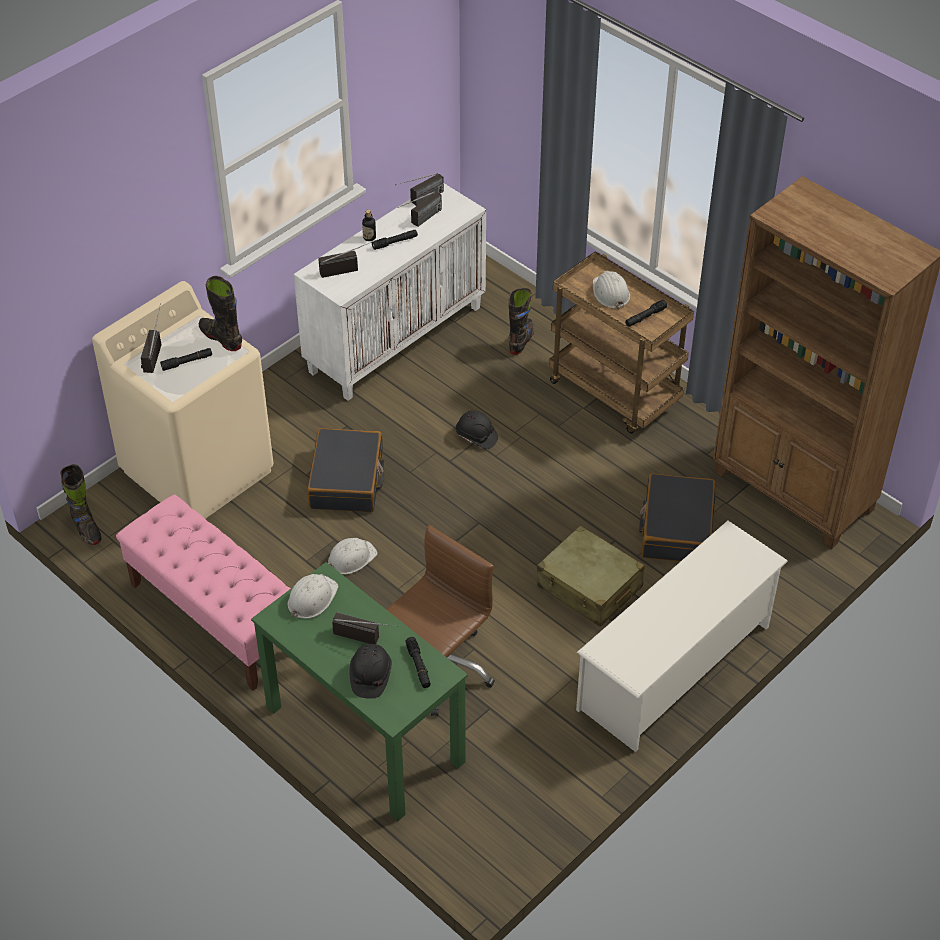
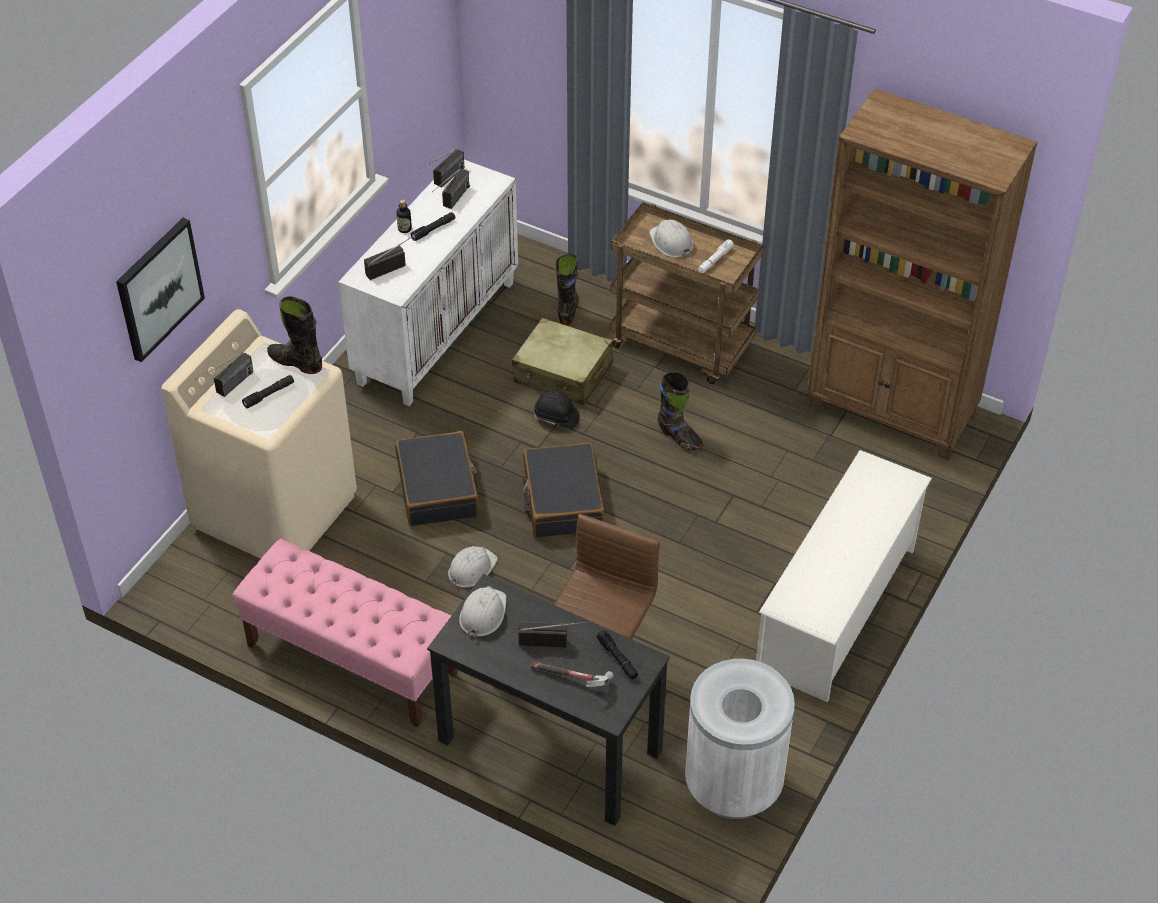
camera: 15 degrees left, 0 degrees up
black boot [60,464,102,545] -> black boot moved to [658,371,703,451]
radio [141,303,162,373] -> radio turned 135 degrees counterclockwise [195,352,253,397]
green desk [251,562,468,822] -> black desk [427,574,670,826]
black hard hat [350,644,392,699] -> hammer [531,662,613,687]
beige suitcase [537,526,645,627] -> beige suitcase moved to [512,318,613,405]
black flashlight [625,300,667,327] -> white flashlight [698,240,734,273]
black suitcase [639,474,715,562] -> black suitcase moved to [523,443,605,538]
none -> picture [116,218,205,362]
none -> white trash can [685,659,795,819]

